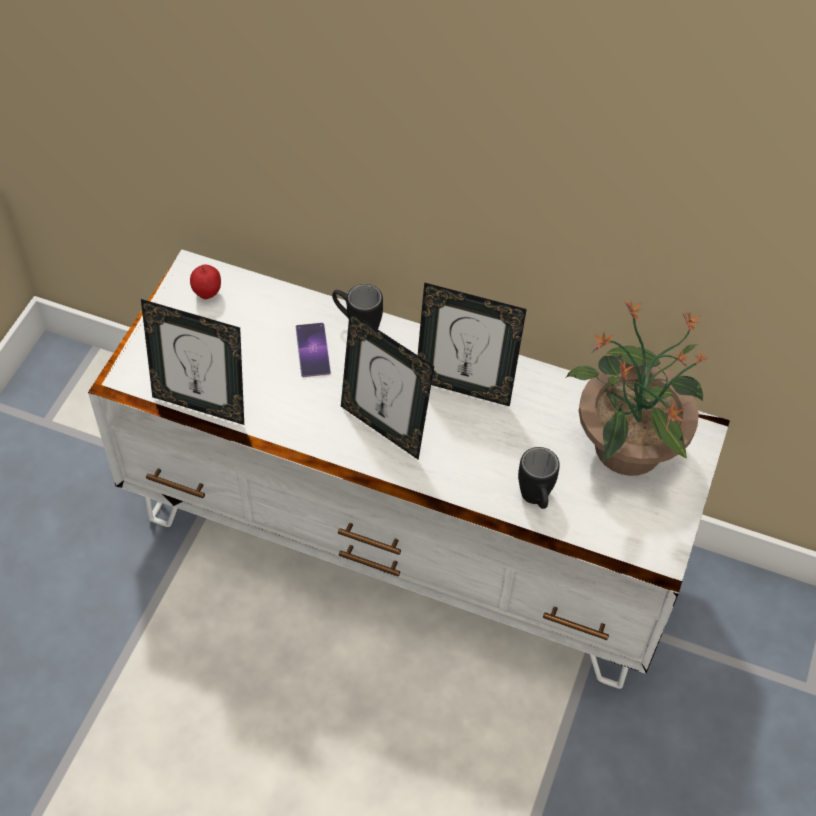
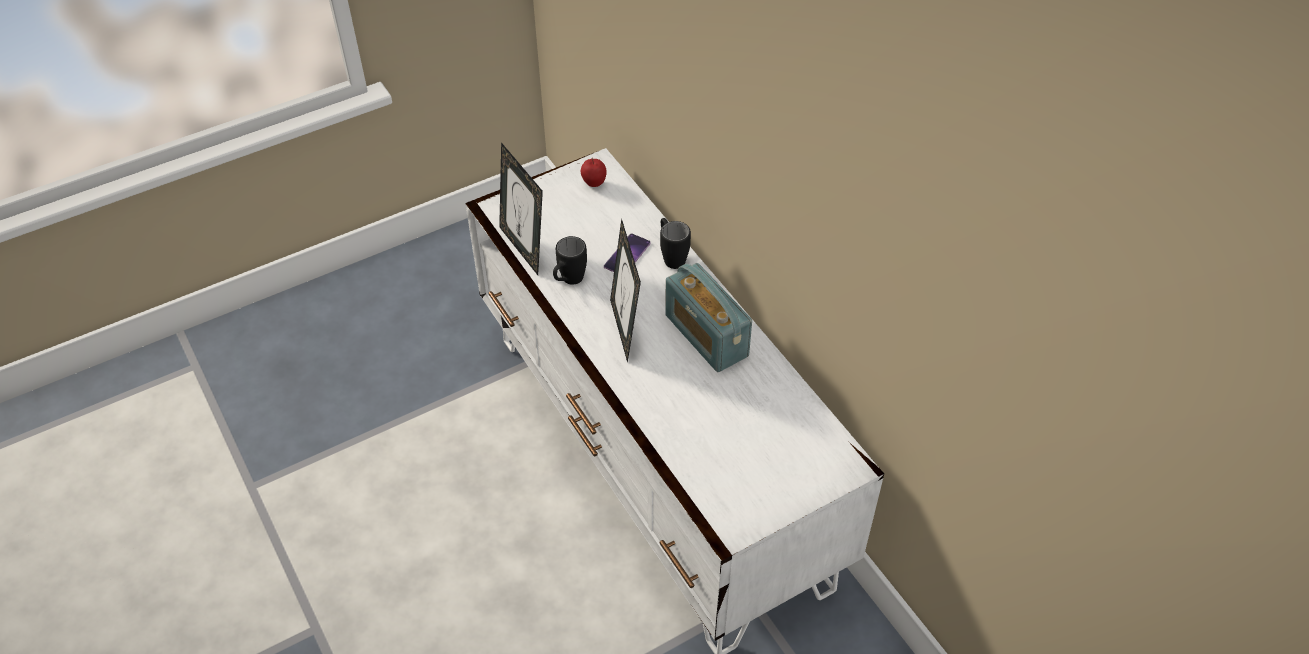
camera: 40 degrees right, 5 degrees down
picture frame [418,282,527,407] -> radio [665,263,752,372]
black mug [518,447,560,509] -> black mug moved to [553,236,587,285]
potted plant [566,300,710,476] -> none

